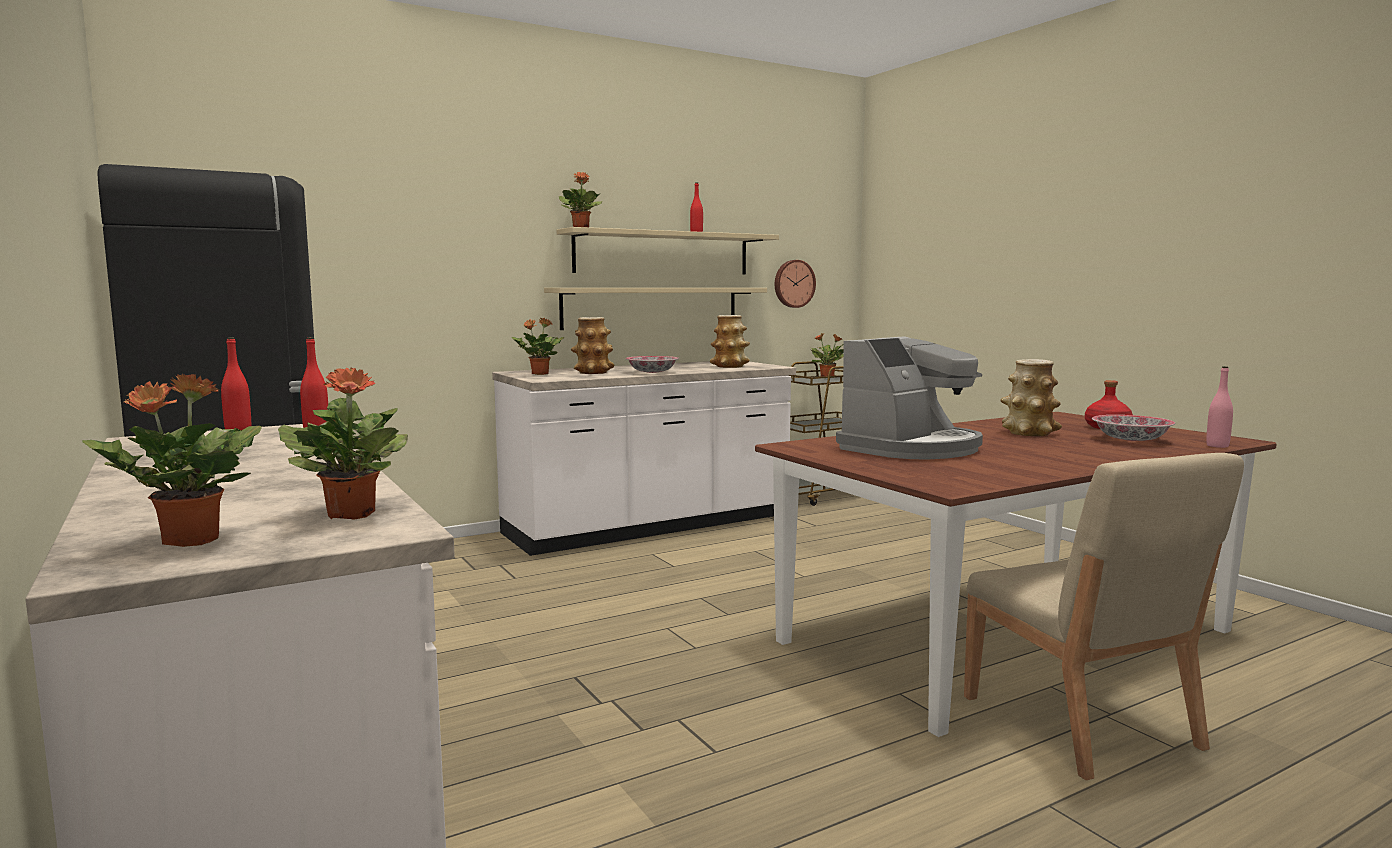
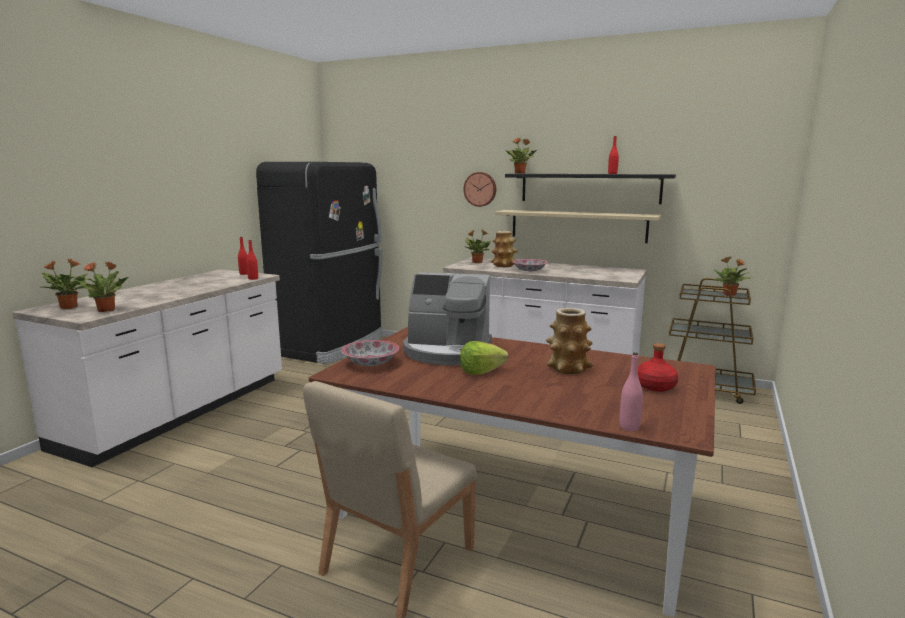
camera: 55 degrees right, 5 degrees up
beige shelf [557,227,779,275] -> black shelf [505,174,676,204]
vase [710,315,750,368] -> none
wall clock [775,260,816,308] -> wall clock moved to [463,172,496,207]
bowl [1092,415,1175,441] -> bowl moved to [341,340,399,366]
none -> lettuce [460,341,508,374]

